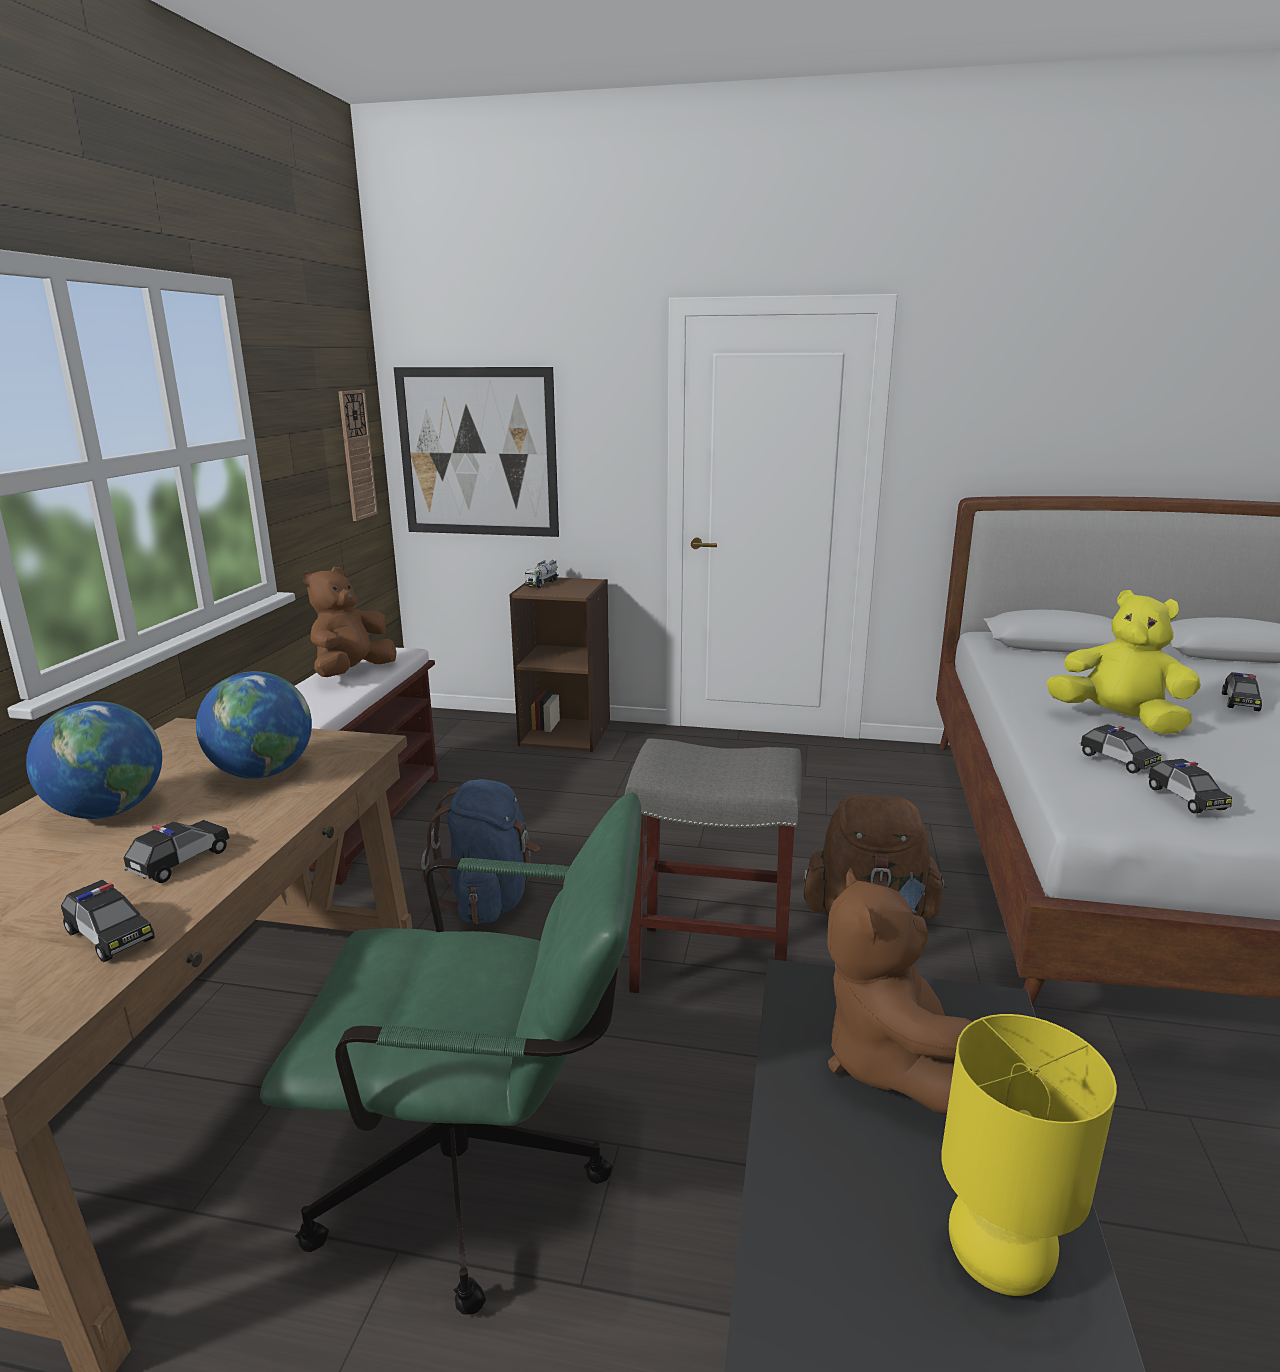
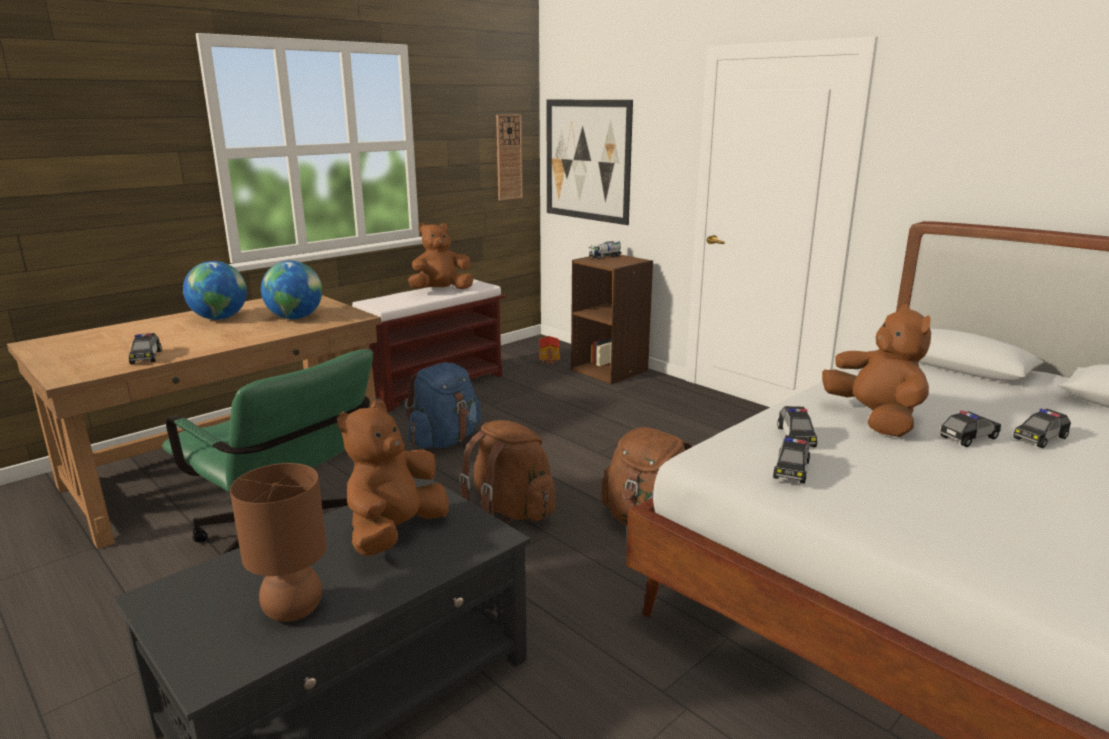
camera: 35 degrees right, 0 degrees up
toy car [124,820,230,883] -> toy car moved to [940,410,1001,447]
grey stool [625,739,802,993] -> brown backpack [459,420,555,524]
yellow table lamp [941,1014,1117,1296] -> brown table lamp [230,463,327,622]
yellow plush toy [1046,590,1201,734] -> brown plush toy [822,304,931,437]
none -> toy house [539,336,560,364]

